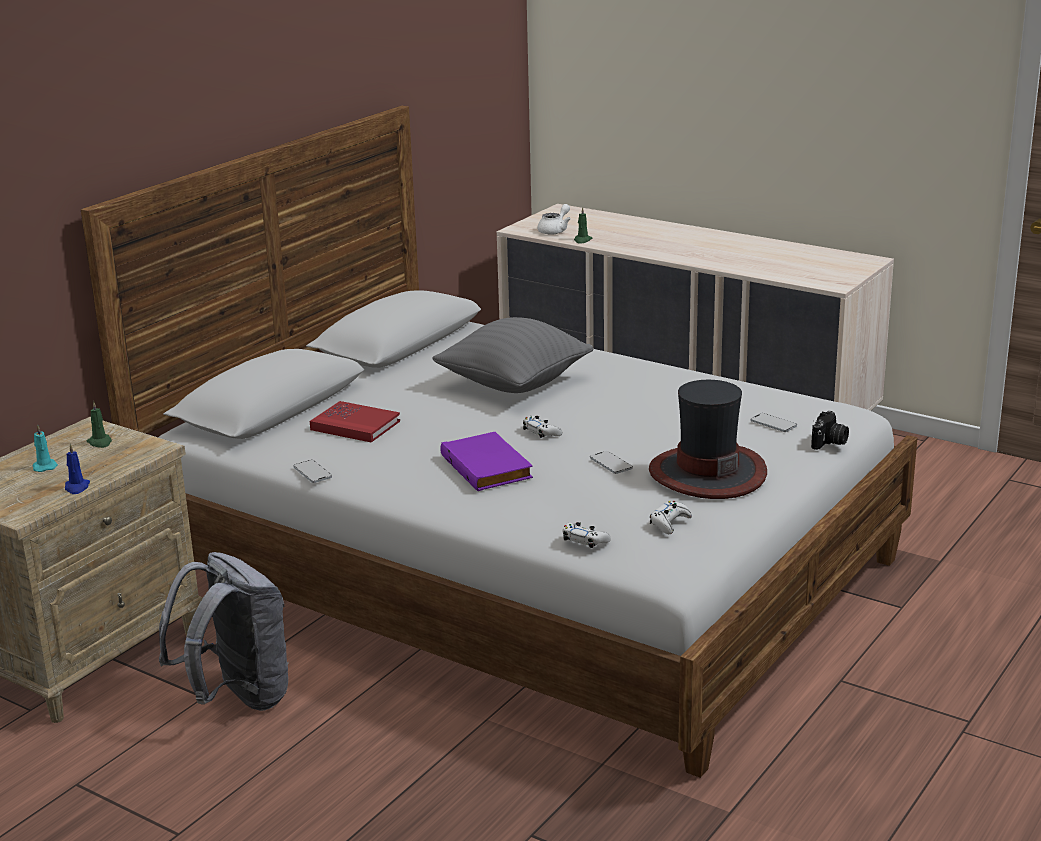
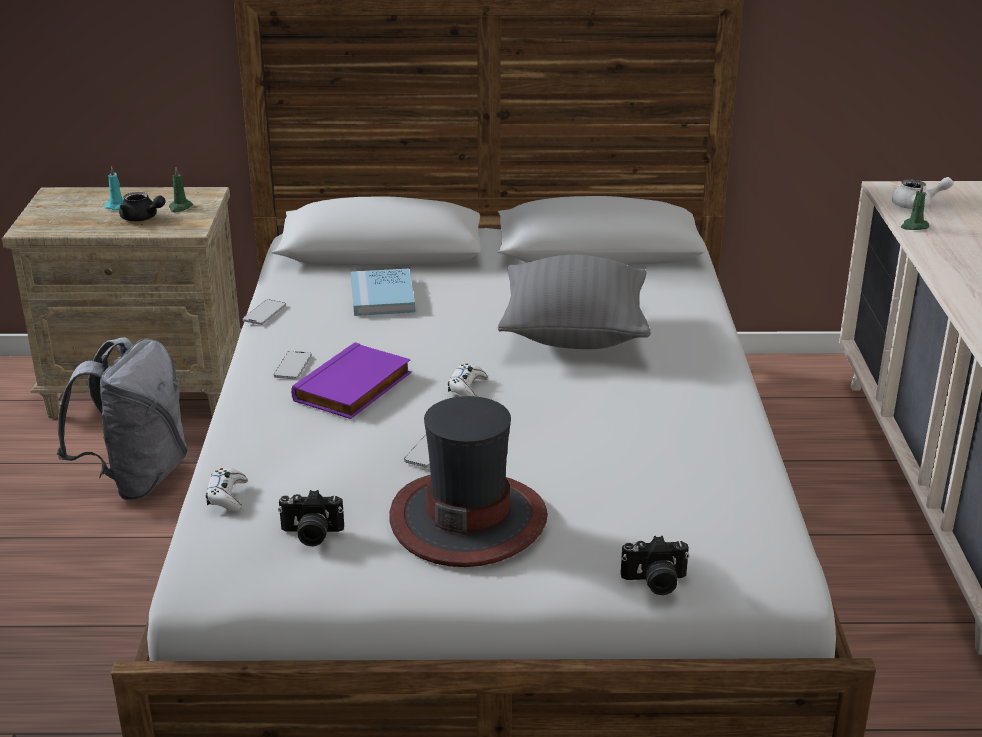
camera: 55 degrees right, 5 degrees up
blue candle [65,444,90,494] -> none
red book [310,401,400,442] -> blue book [351,269,415,316]
white game controller [650,501,692,534] -> camera [278,490,344,546]
phone [751,413,797,432] -> phone moved to [274,351,312,379]
none -> black teapot [119,192,166,221]

